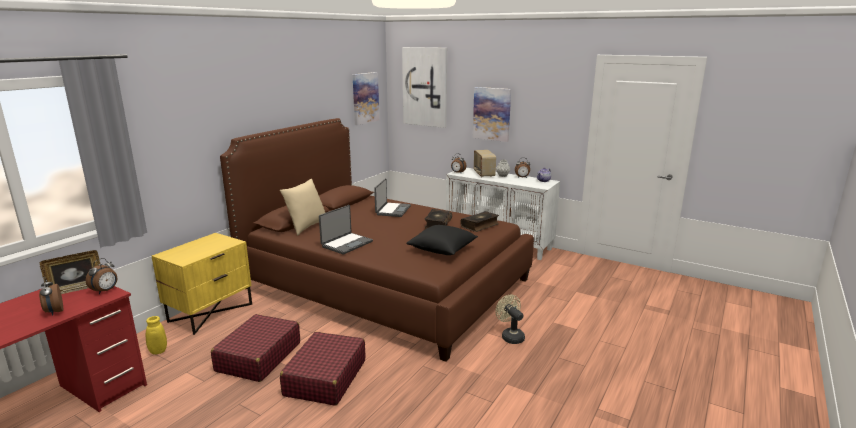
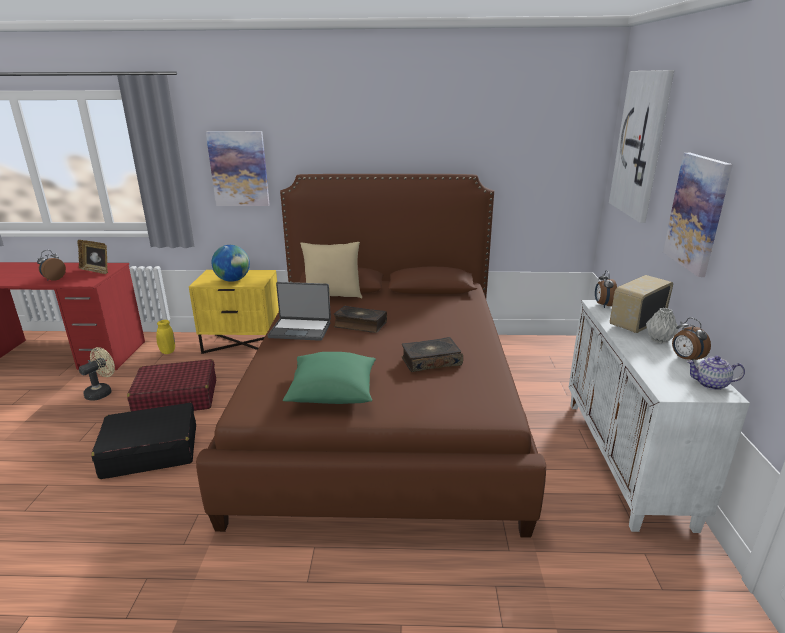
camera: 60 degrees right, 5 degrees up
alarm clock [86,258,117,294] -> none
red suitcase [280,332,366,406] -> black suitcase [91,403,196,479]
picture [352,72,379,125] -> picture moved to [206,131,270,206]
laptop [374,179,411,217] -> none
black pillow [406,225,478,255] -> green pillow [283,352,376,404]
book [460,211,499,232] -> book moved to [334,306,387,333]
beige fan [495,294,525,344] -> beige fan moved to [79,347,115,401]
none -> globe [212,245,250,282]

